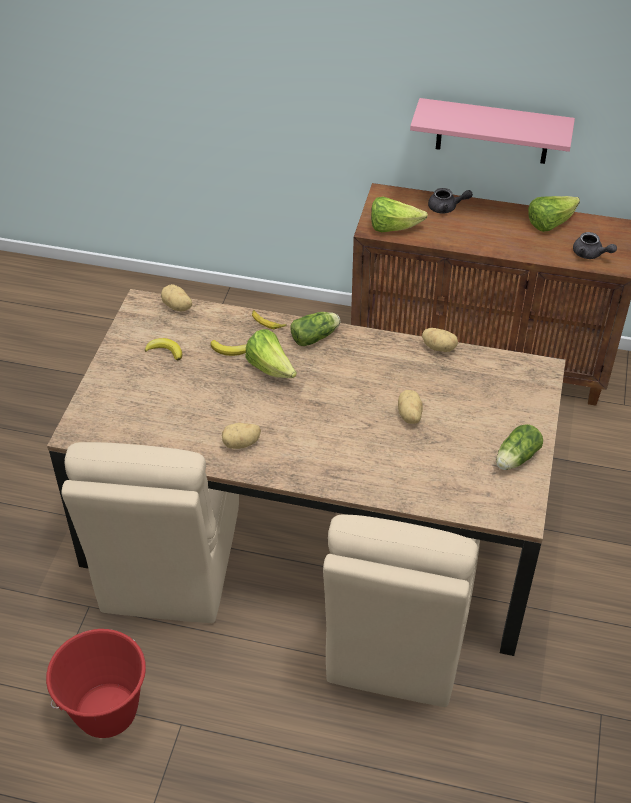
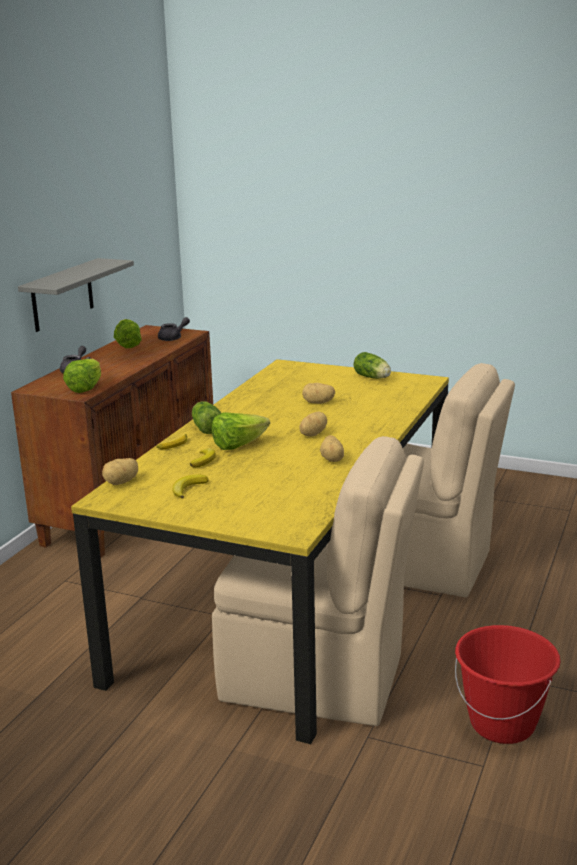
camera: 80 degrees left, 25 degrees down
brown dining table [47,289,566,656] -> yellow dining table [71,359,449,744]
pink shelf [410,98,575,164] -> grey shelf [18,258,134,332]
potato [422,328,458,352] -> potato moved to [299,412,327,437]

